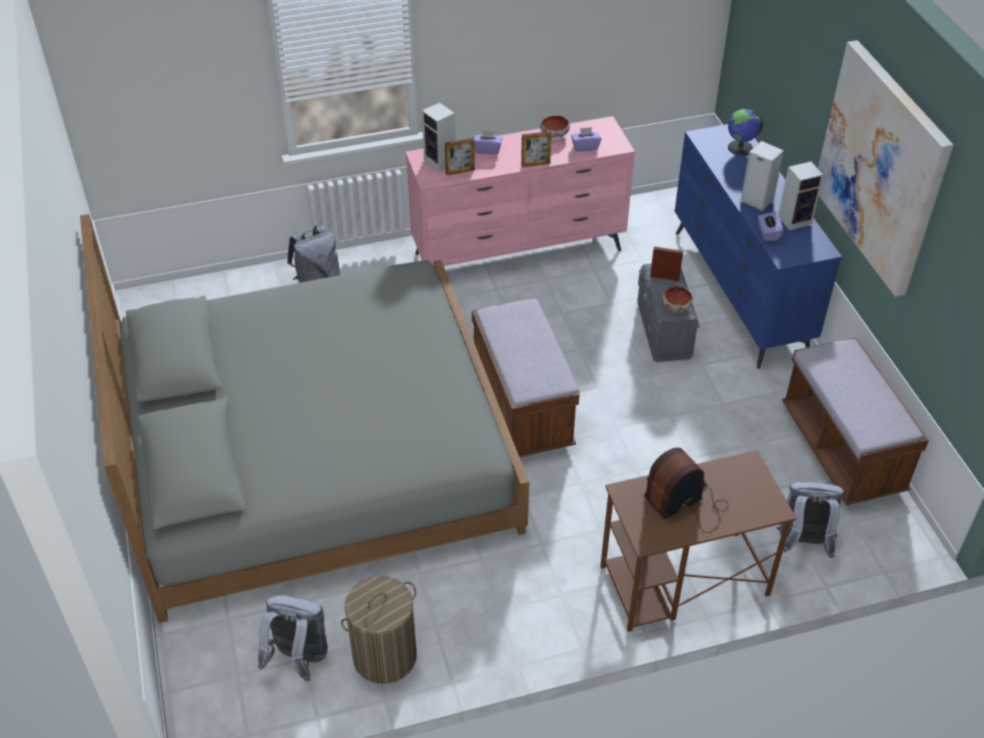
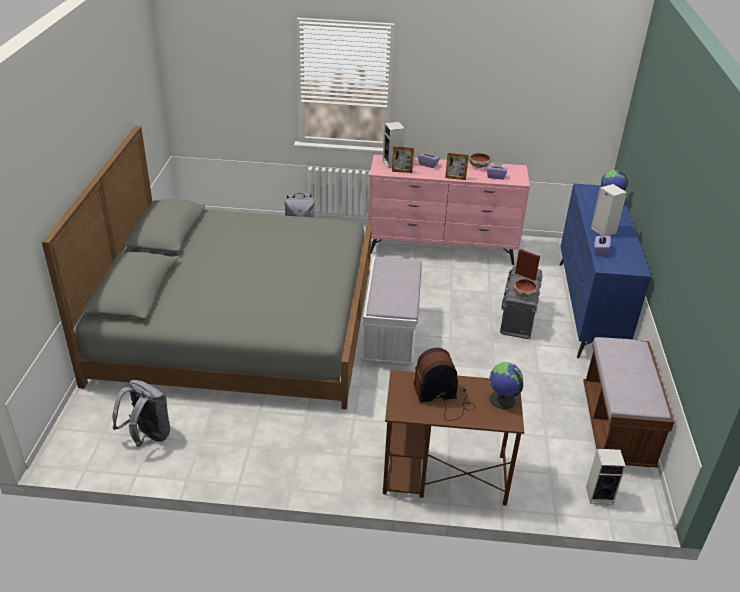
camera: 20 degrees right, 10 degrees down
laundry basket [341,576,417,684] -> none
brown bench [472,298,580,457] -> white bench [362,257,422,366]
grey backpack [777,482,844,558] -> none
speaker [778,161,823,230] -> speaker moved to [586,449,626,505]
picture [818,40,953,297] -> none
none -> globe [489,362,524,409]

